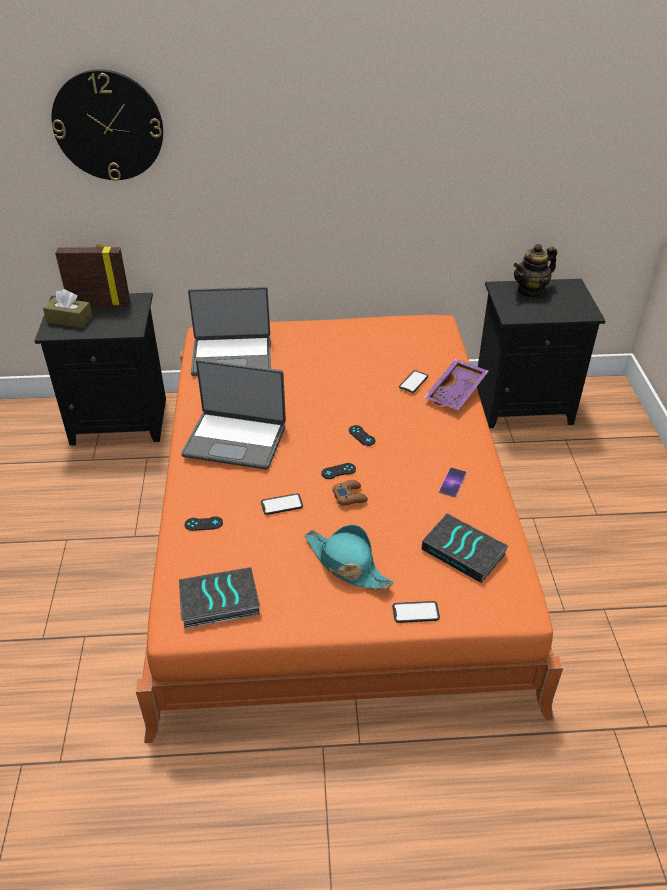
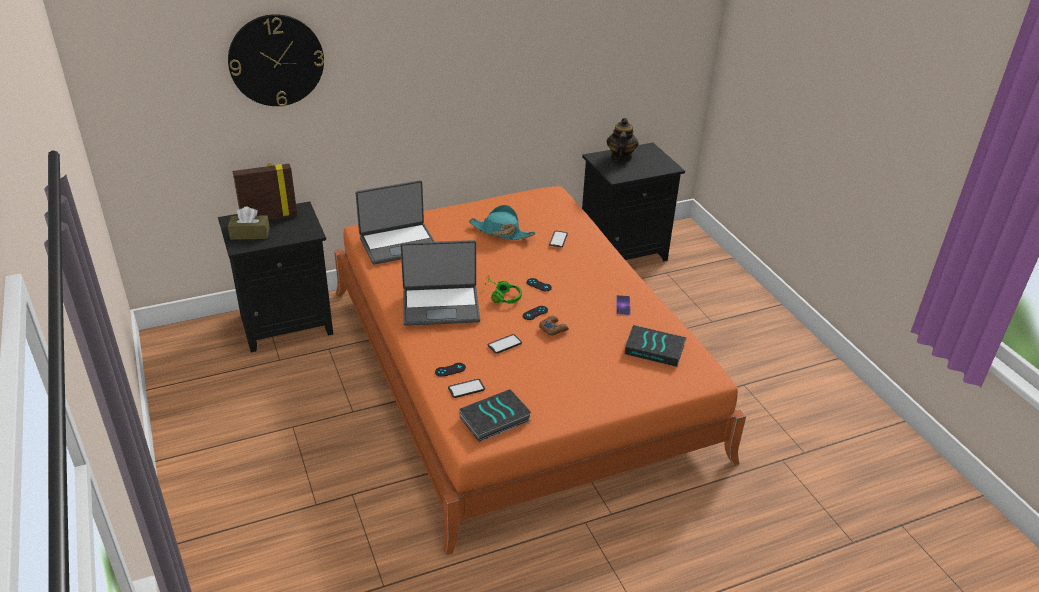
camera: 20 degrees left, 5 degrees down
turquoise hat [305,525,394,589] -> turquoise hat moved to [469,205,535,240]
phone [392,601,440,623] -> phone moved to [448,379,485,398]
purple tray [424,359,488,410] -> none
teapot [513,244,557,298] -> teapot turned 150 degrees clockwise [607,118,639,161]
none -> green headphones [485,275,522,304]

